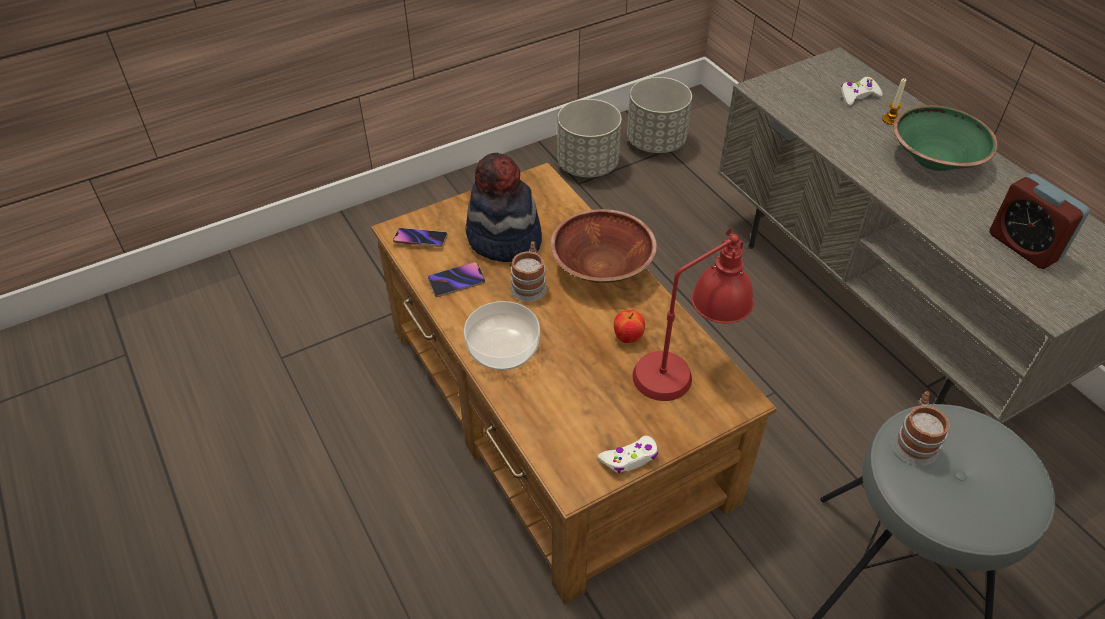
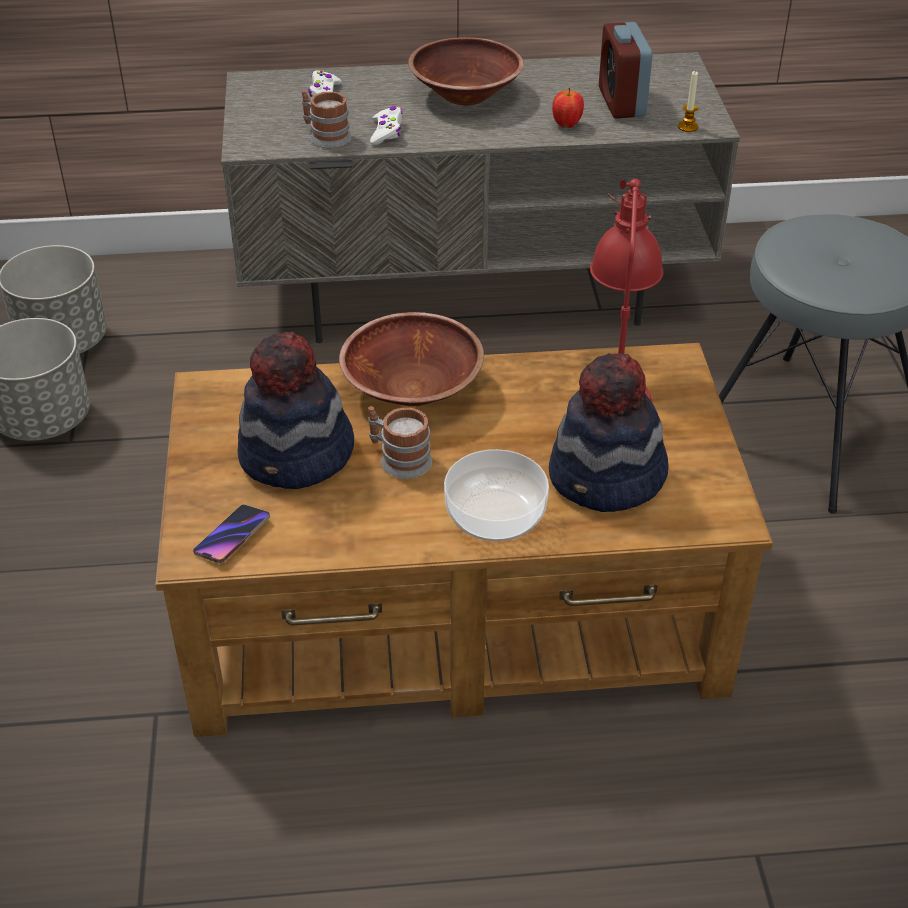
camera: 65 degrees left, 5 degrees down
phone [428,262,485,297] -> none
white game controller [598,436,658,473] -> white game controller moved to [370,106,403,145]
apple [614,310,645,343] -> apple moved to [552,88,584,128]
candle [882,78,906,125] -> candle moved to [678,71,698,132]
green bowl [893,105,998,171] -> brown bowl [408,37,524,105]
mug [893,391,949,465] -> mug moved to [302,90,351,148]
alarm clock [989,174,1090,269] -> alarm clock turned 90 degrees clockwise [599,22,652,119]
none -> hat [549,353,668,512]

